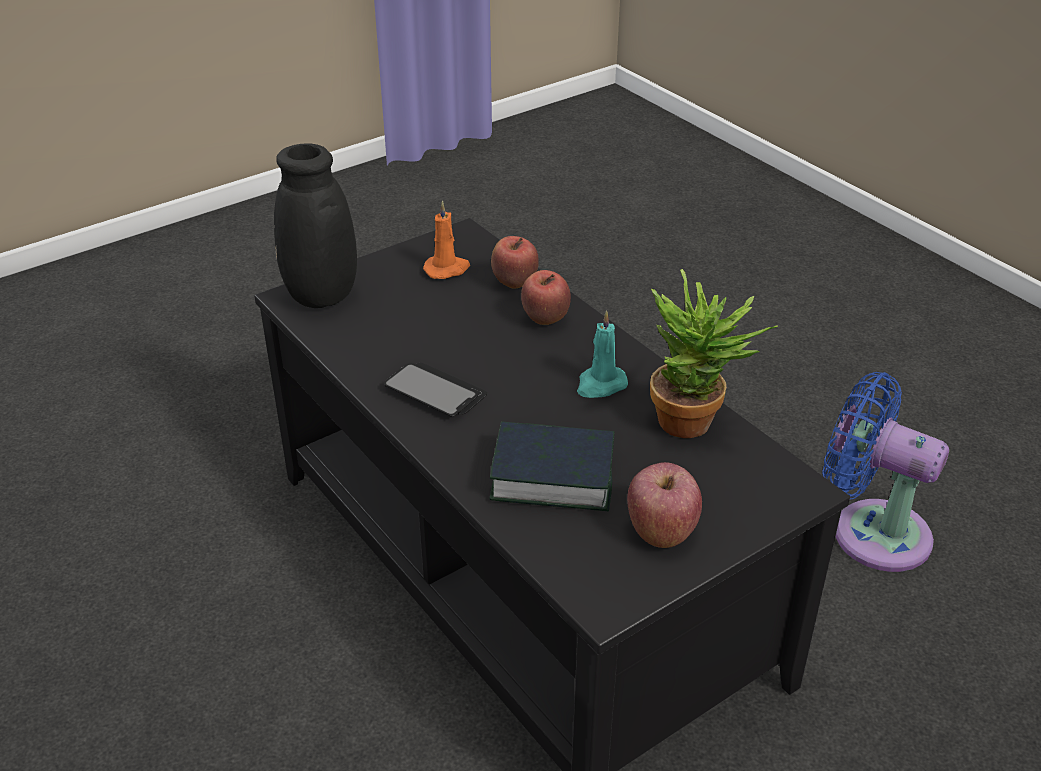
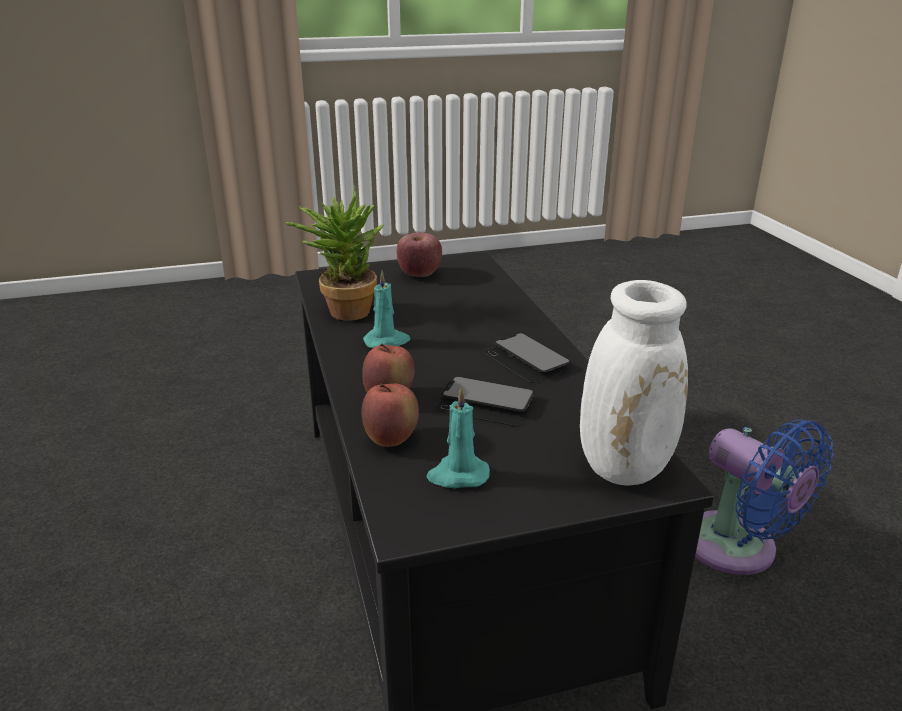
camera: 160 degrees left, 10 degrees down
black vase [274,143,357,308] -> white vase [580,280,688,486]
orange candle [423,201,470,279] -> turquoise candle [426,387,490,488]
book [490,421,615,511] -> none
blue fan [822,372,949,572] -> blue fan moved to [695,419,833,575]
none -> phone [435,376,535,427]

